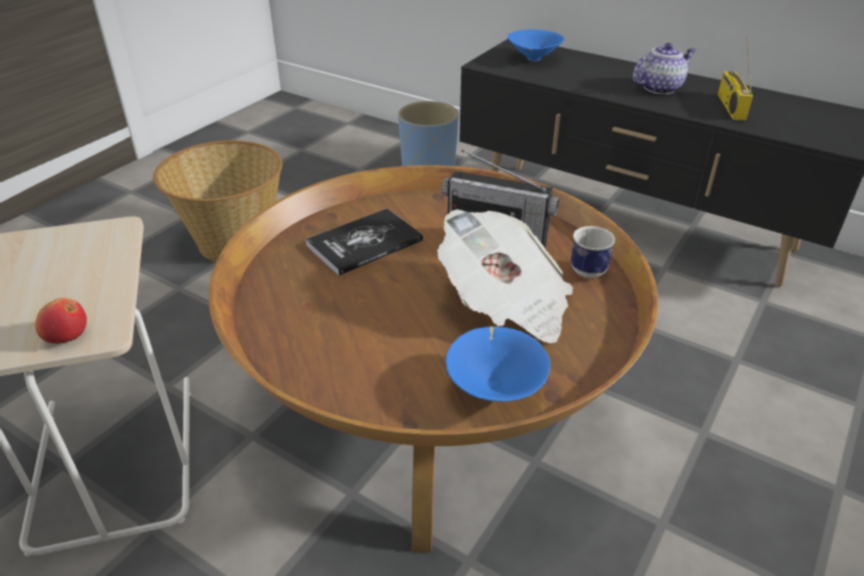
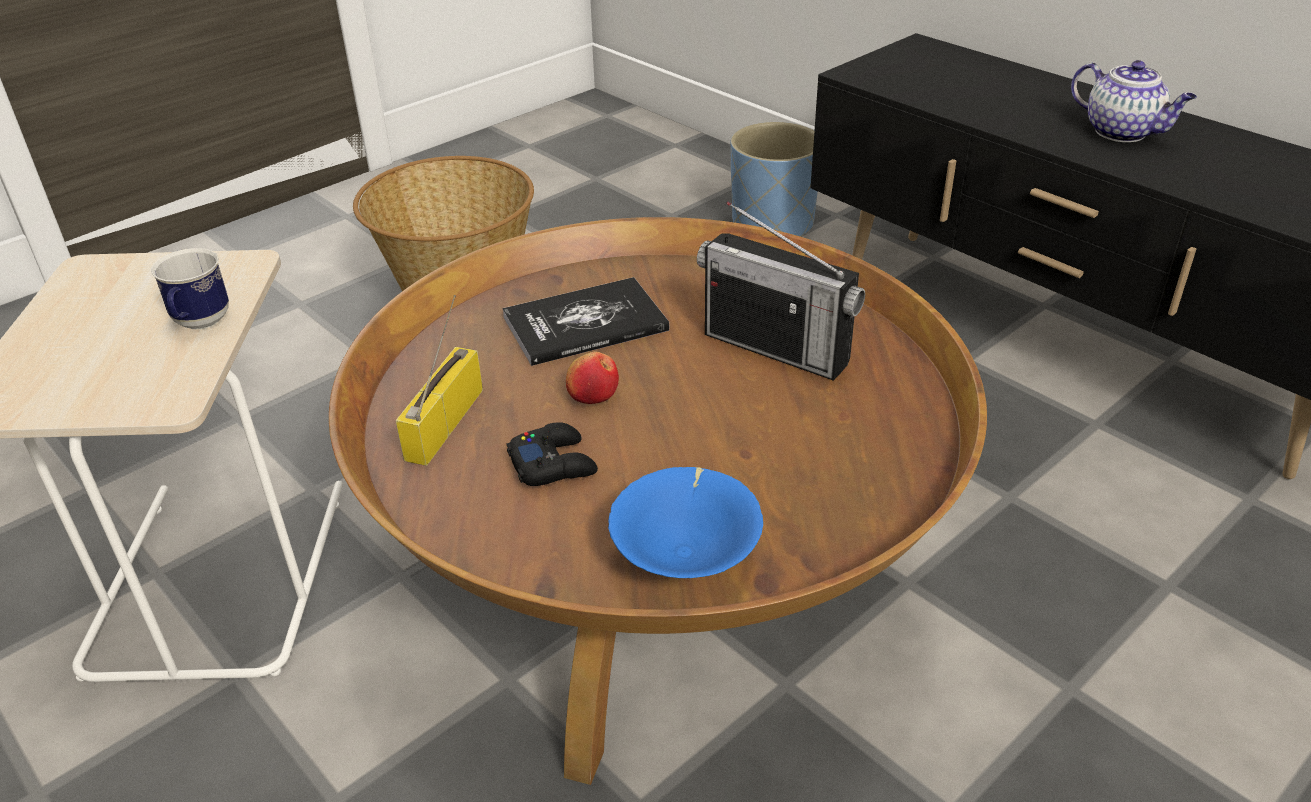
camera: 15 degrees right, 0 degrees up
apple [35,298,87,344] -> apple moved to [566,351,619,404]
newspaper [437,209,573,343] -> none
blue bowl [508,29,565,61] -> none
mug [571,226,615,278] -> mug moved to [151,248,229,329]
teapot [633,43,696,94] -> teapot turned 60 degrees clockwise [1071,60,1197,142]
radio [718,36,753,121] -> radio moved to [396,295,483,466]
none -> black game controller [506,422,598,486]

